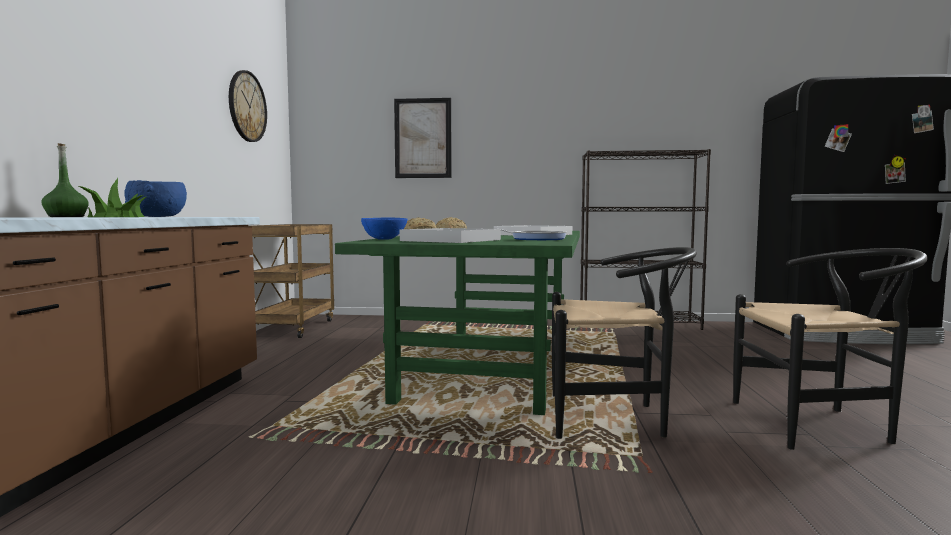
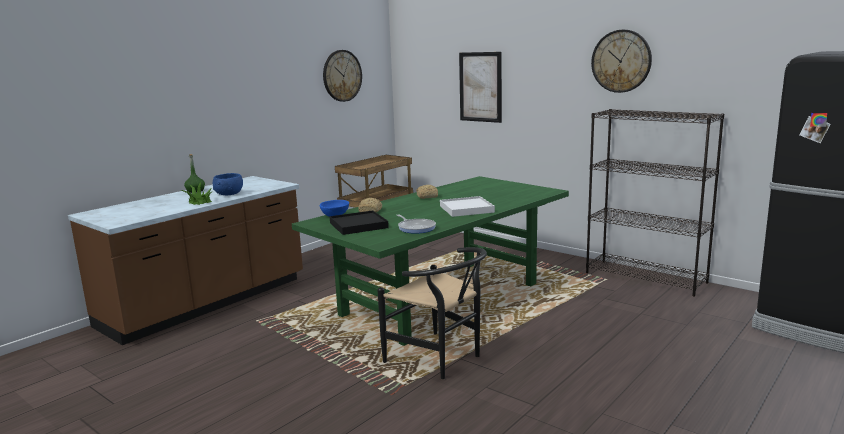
camera: 35 degrees right, 10 degrees up
white tray [400,228,501,243] -> black tray [330,210,389,235]
black chair [733,248,928,450] -> none
none -> wall clock [591,30,652,93]

